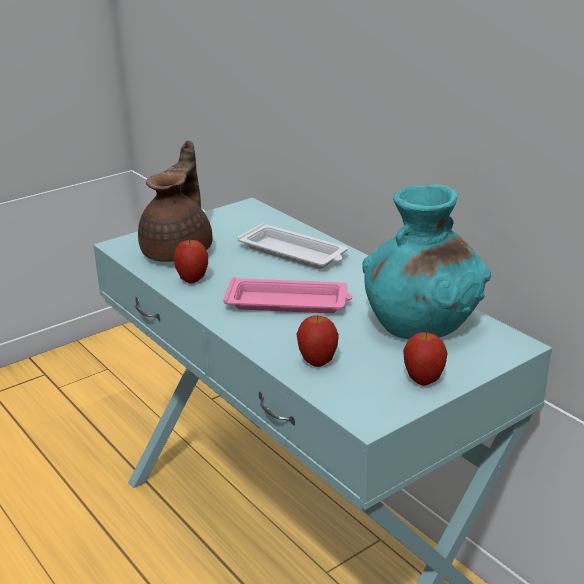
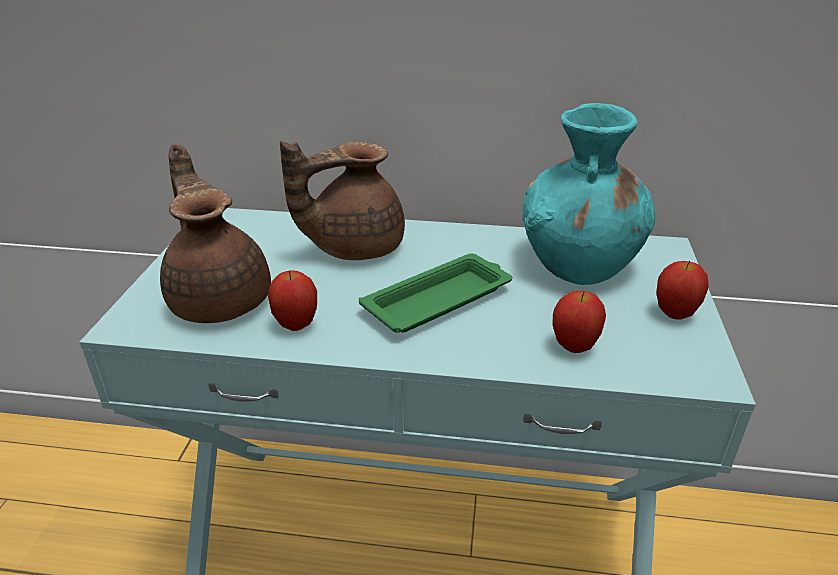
camera: 45 degrees left, 5 degrees up
pink tray [223,277,352,313] -> green tray [359,253,512,332]
white tray [237,223,348,269] -> brown teapot [280,141,405,260]

